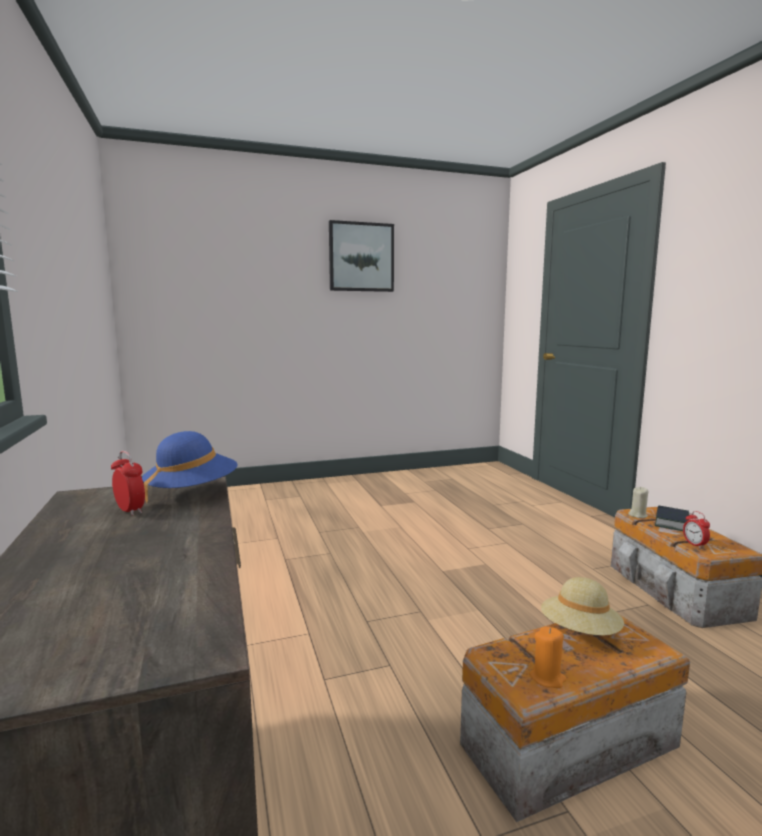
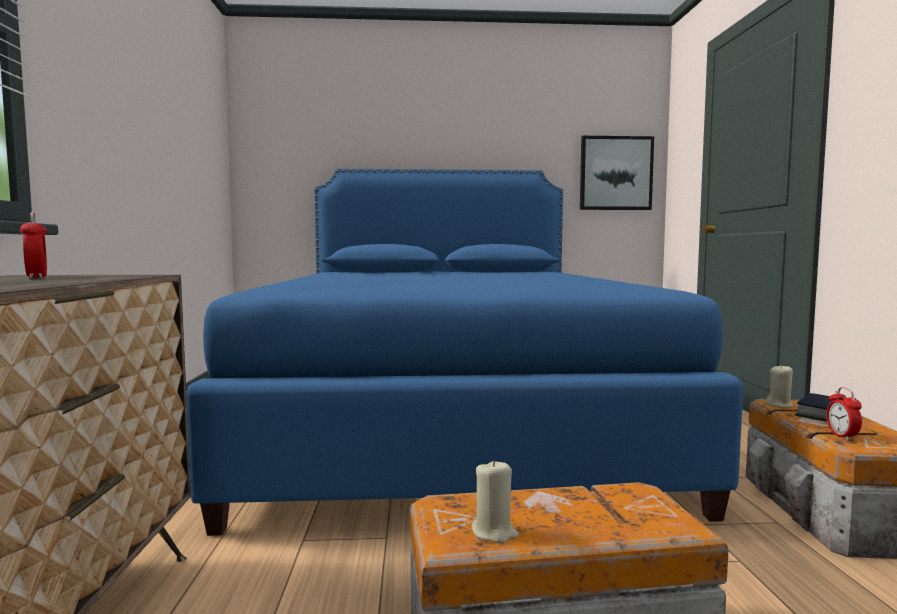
camera: 15 degrees right, 5 degrees down
blue hat [142,431,238,503] -> none
picture [329,220,394,292] -> picture moved to [580,136,654,210]
orange candle [529,627,566,688] -> beige candle [471,459,518,543]
beige hat [541,577,624,636] -> none
none -> blue bed [186,169,743,536]

